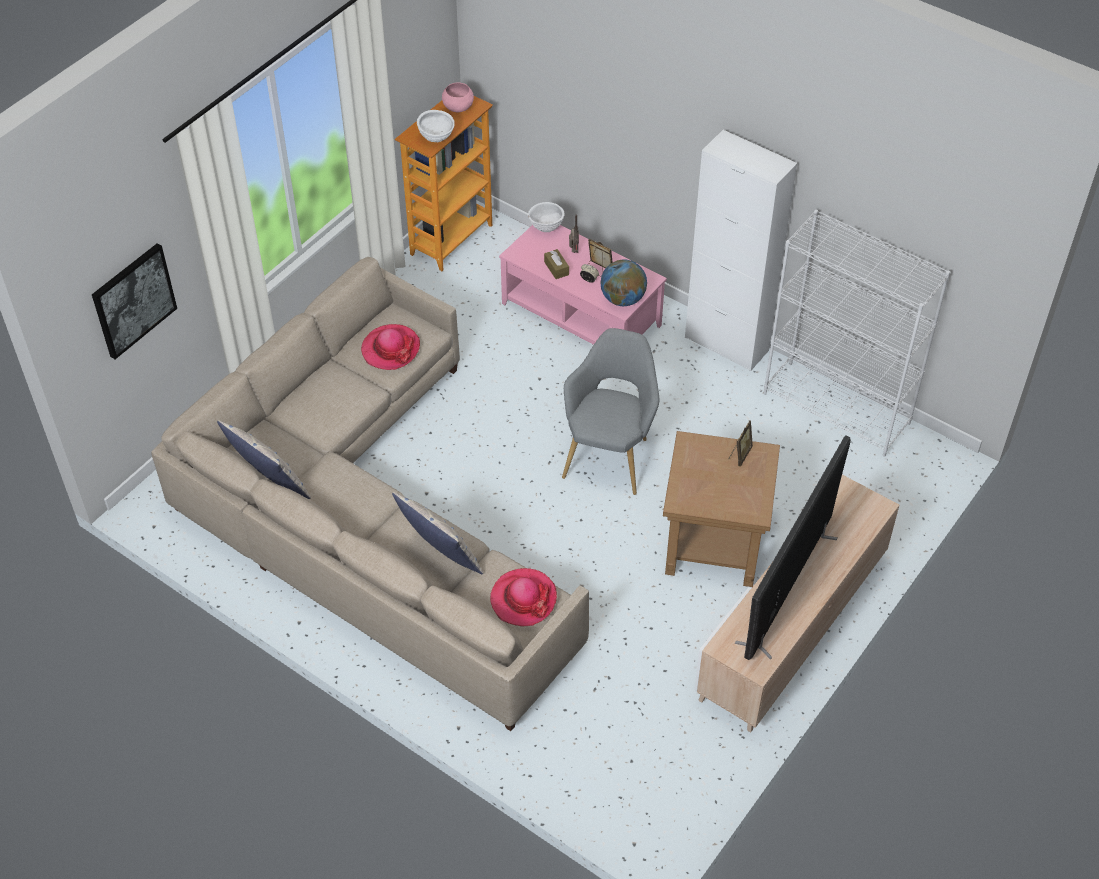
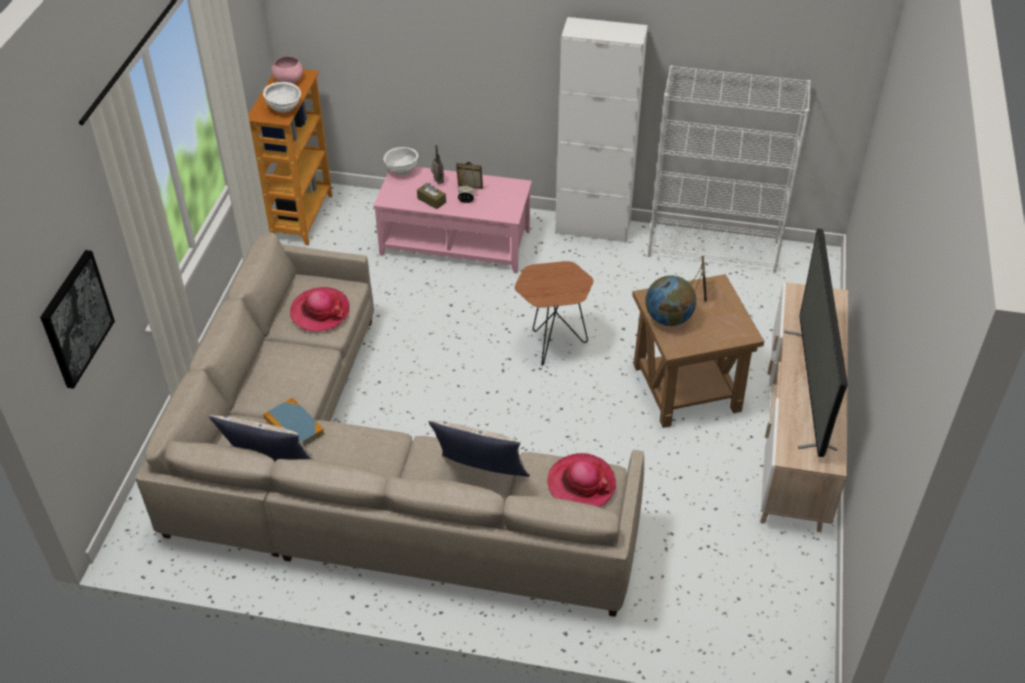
camera: 25 degrees left, 5 degrees down
grey armchair [562,328,659,495] -> brown side table [515,261,593,366]
globe [600,259,647,306] -> globe moved to [646,275,696,326]
none -> book [264,398,325,446]

